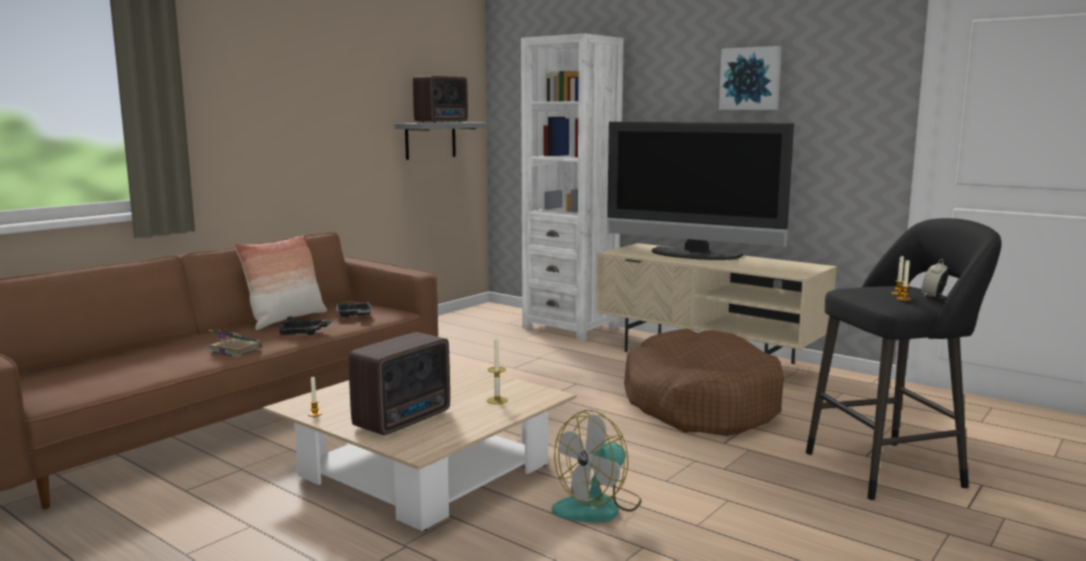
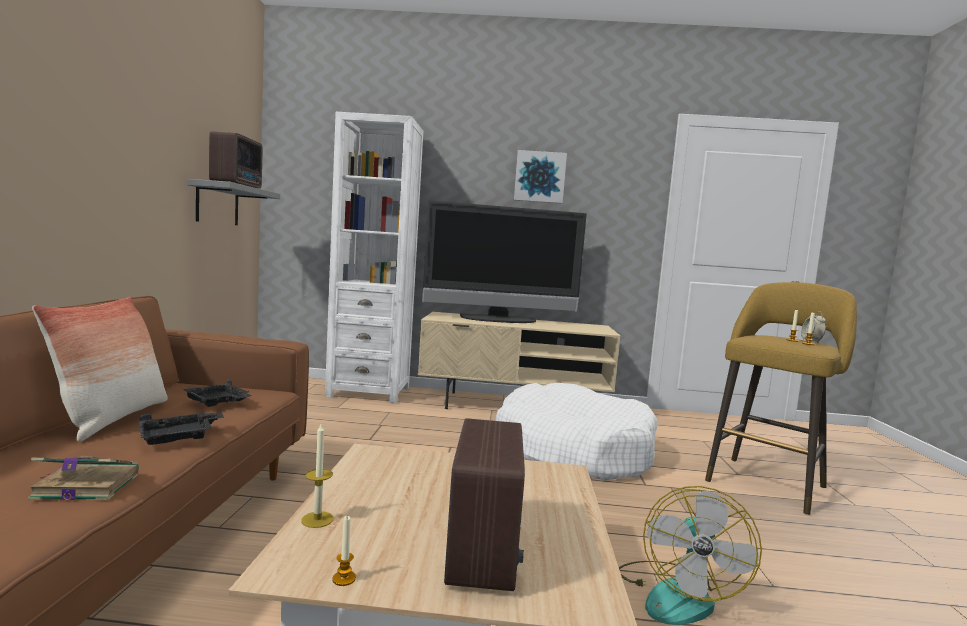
camera: 35 degrees left, 5 degrees down
candle [487,334,508,405] -> candle moved to [301,424,334,528]
brown dog bed [624,329,784,436] -> white dog bed [496,383,658,481]
black stool [806,218,1002,500] -> yellow stool [705,282,857,515]

